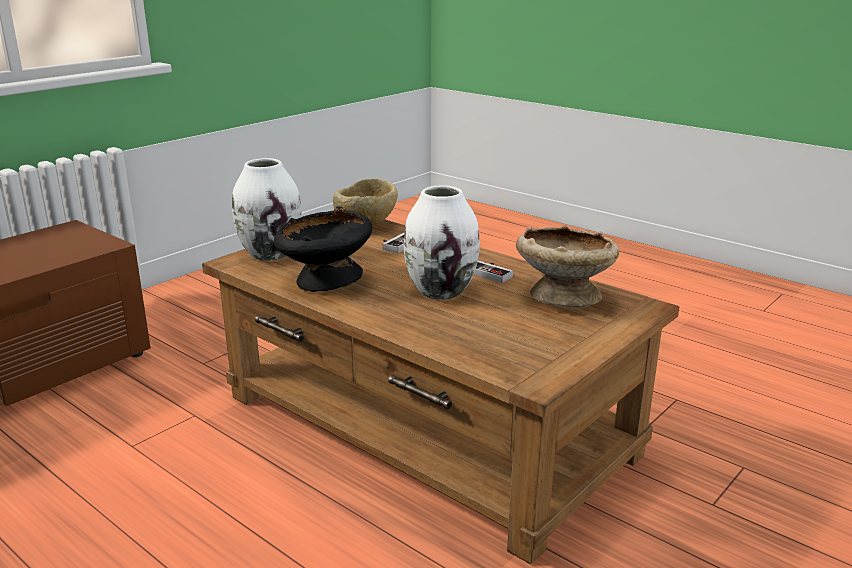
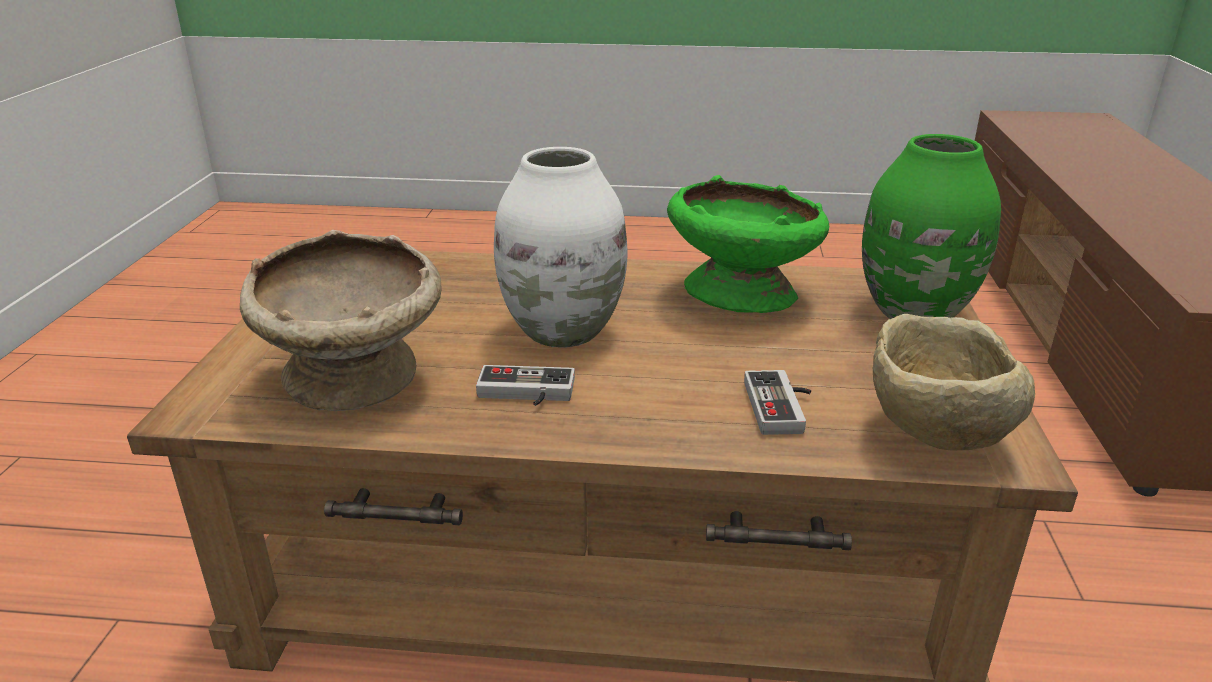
camera: 145 degrees right, 5 degrees up
white vase [232,158,302,261] -> green vase [862,134,1001,319]
black bowl [274,206,372,292] -> green bowl [667,175,829,313]

